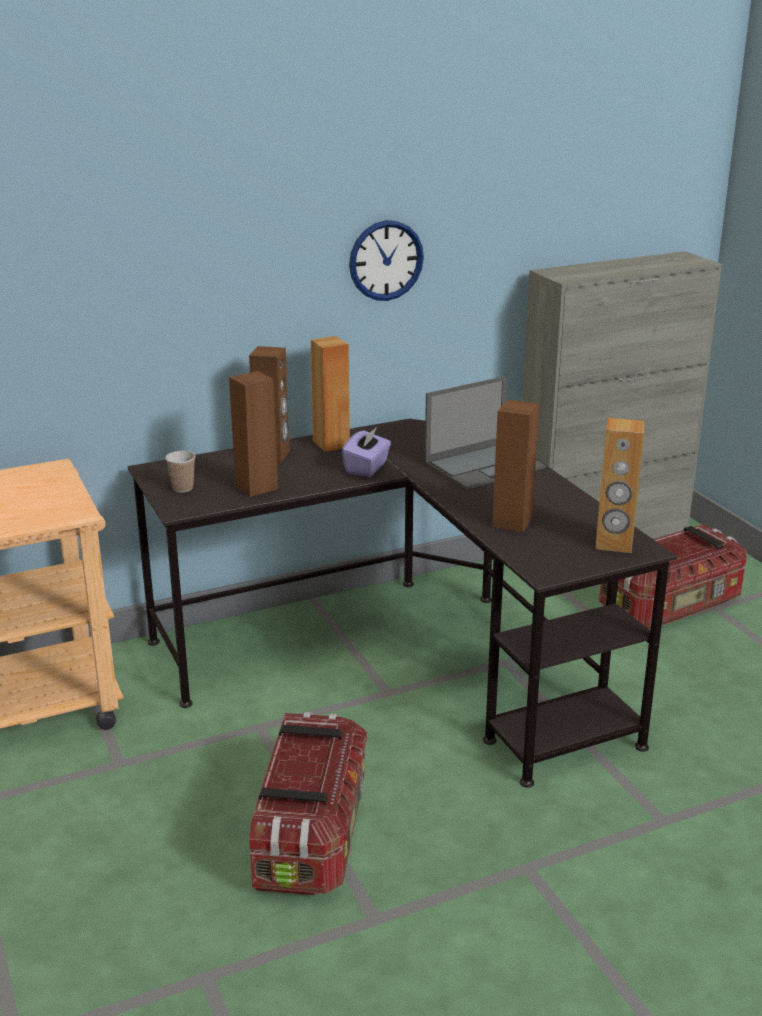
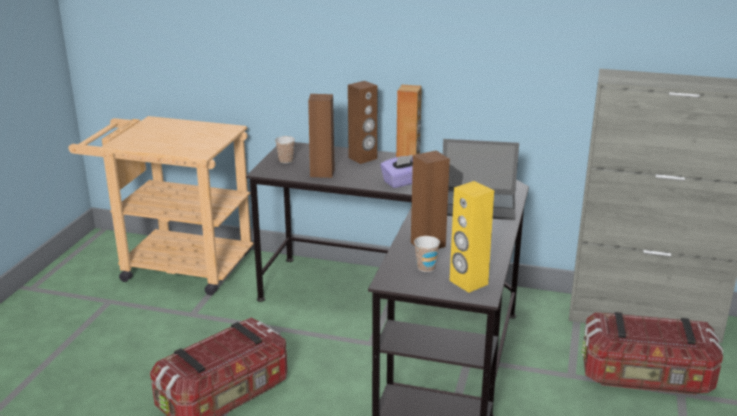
camera: 40 degrees right, 0 degrees up
wall clock [349,220,424,301] -> none
brown speaker [595,418,644,553] -> yellow speaker [450,181,494,293]
none -> cup [414,236,440,272]

